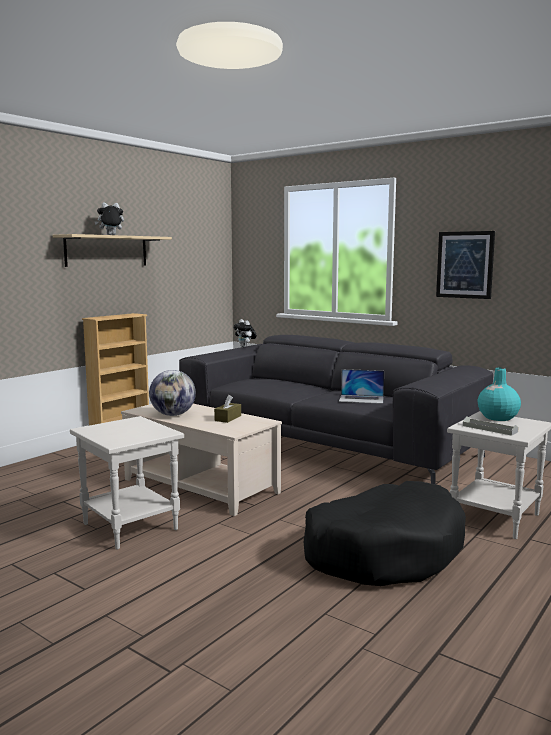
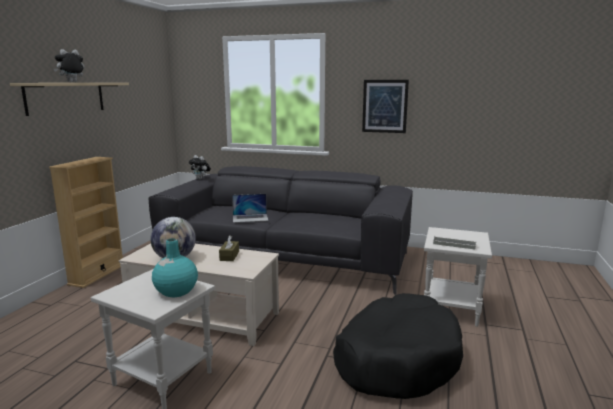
camera: 20 degrees left, 5 degrees up
laptop [339,369,384,404] -> laptop moved to [232,194,269,223]
turquoise vase [478,368,521,421] -> turquoise vase moved to [152,238,198,298]

